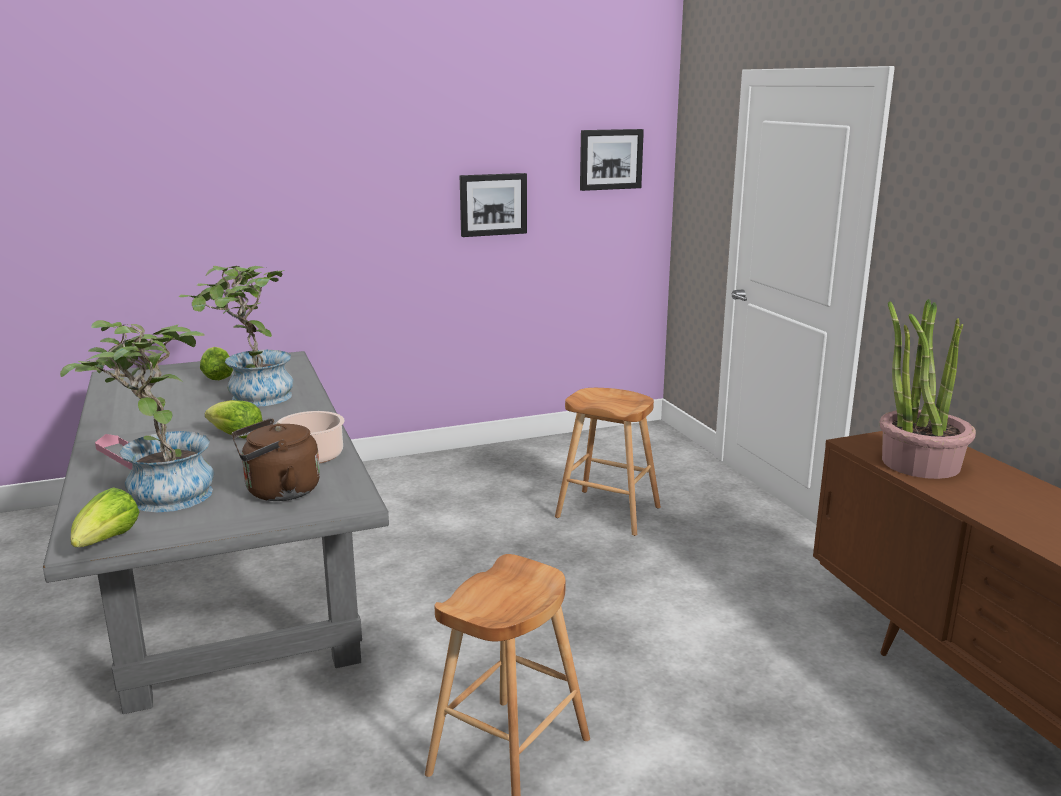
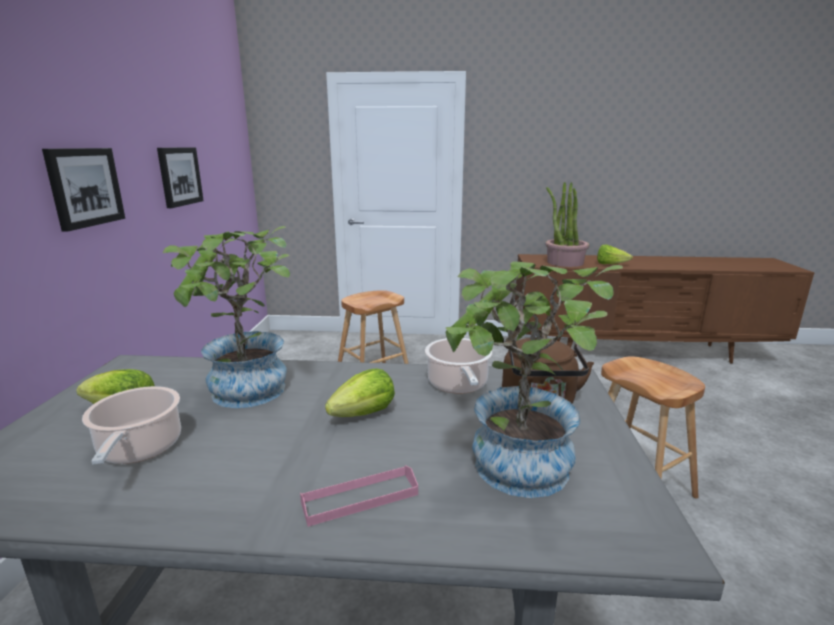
camera: 65 degrees left, 0 degrees up
lettuce [71,487,139,547] -> lettuce moved to [597,245,633,264]
picture [580,129,644,191] -> picture moved to [42,148,125,232]
none -> cooking pot [82,386,181,464]

